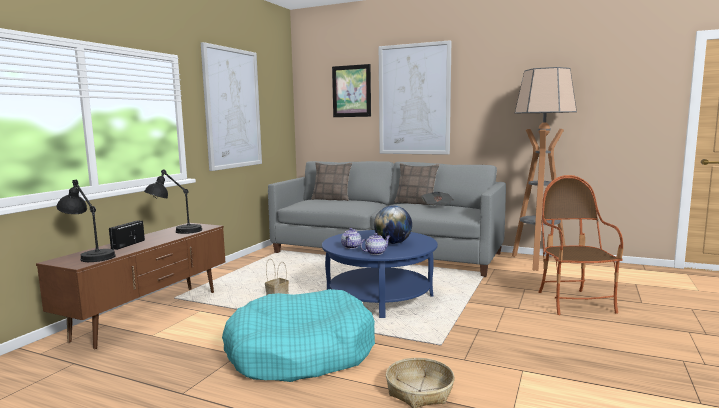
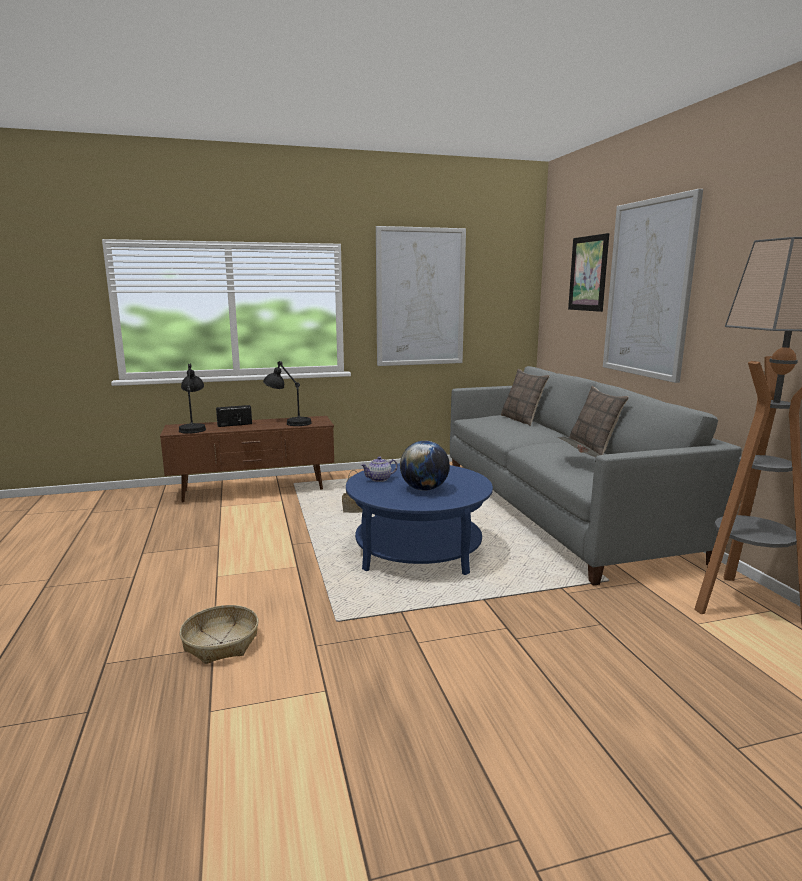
camera: 50 degrees right, 5 degrees up
turquoise dog bed [222,289,375,382] -> none
teapot [360,233,390,255] -> none
armchair [538,175,623,315] -> none

